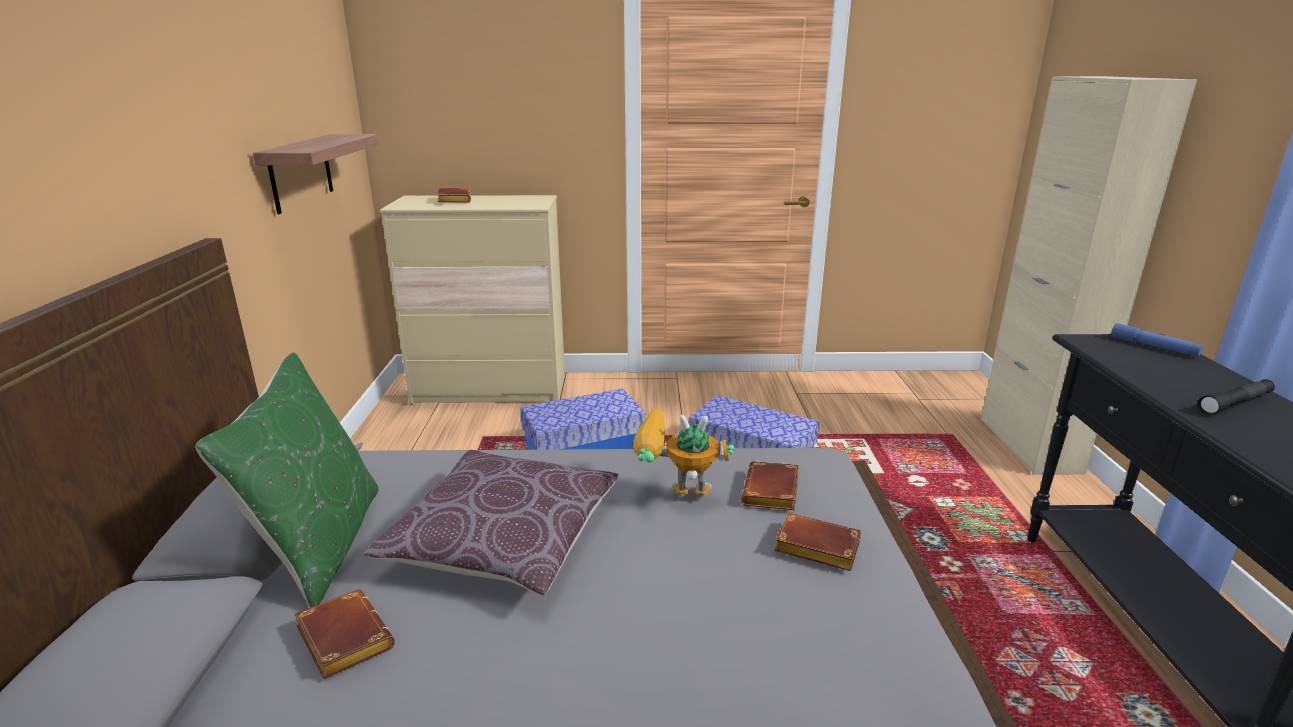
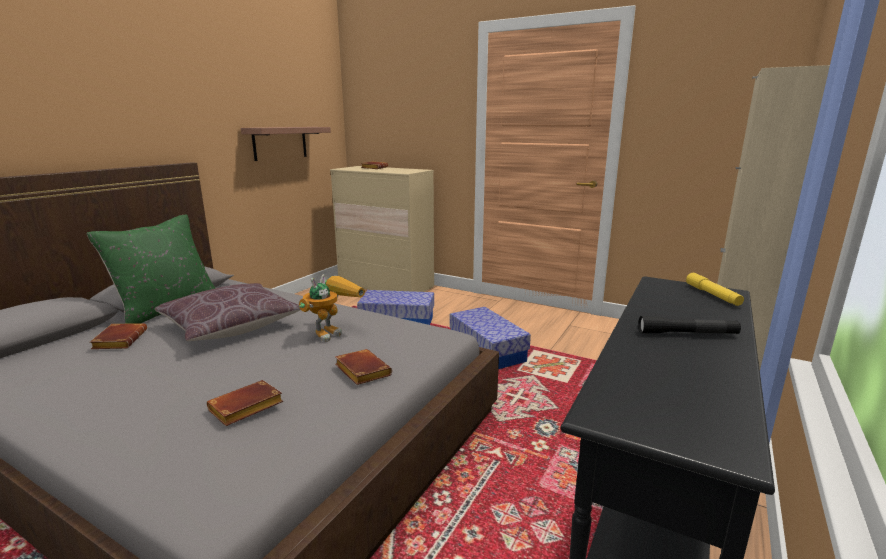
camera: 30 degrees right, 5 degrees down
toy robot [633,409,735,495] -> toy robot turned 90 degrees clockwise [299,274,365,342]
brown book [741,461,799,510] -> brown book moved to [207,380,283,426]
blue flashlight [1111,323,1203,357] -> yellow flashlight [686,273,744,306]

